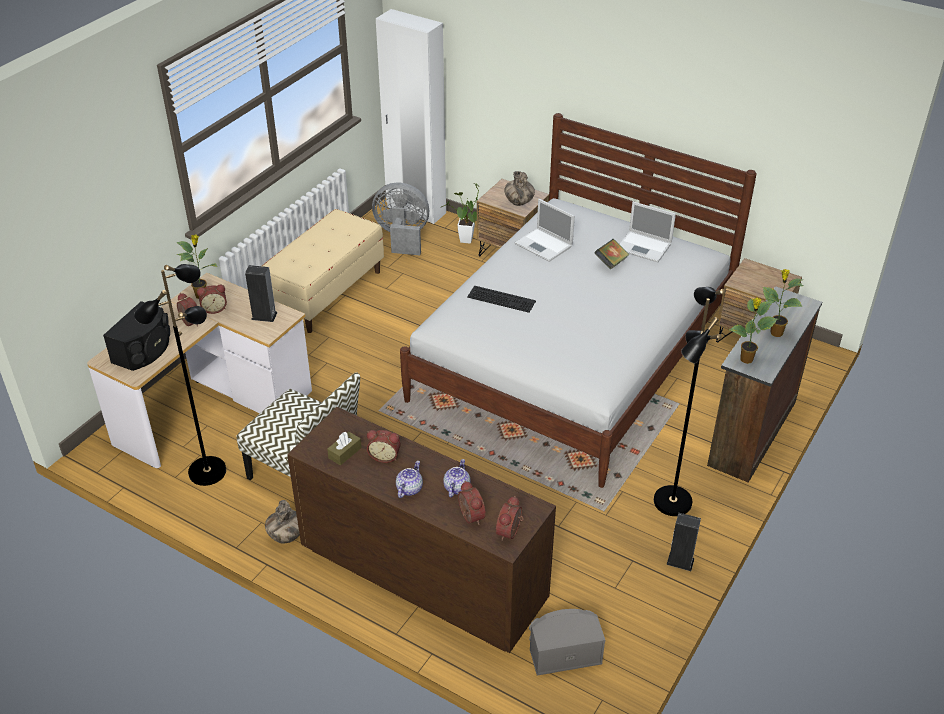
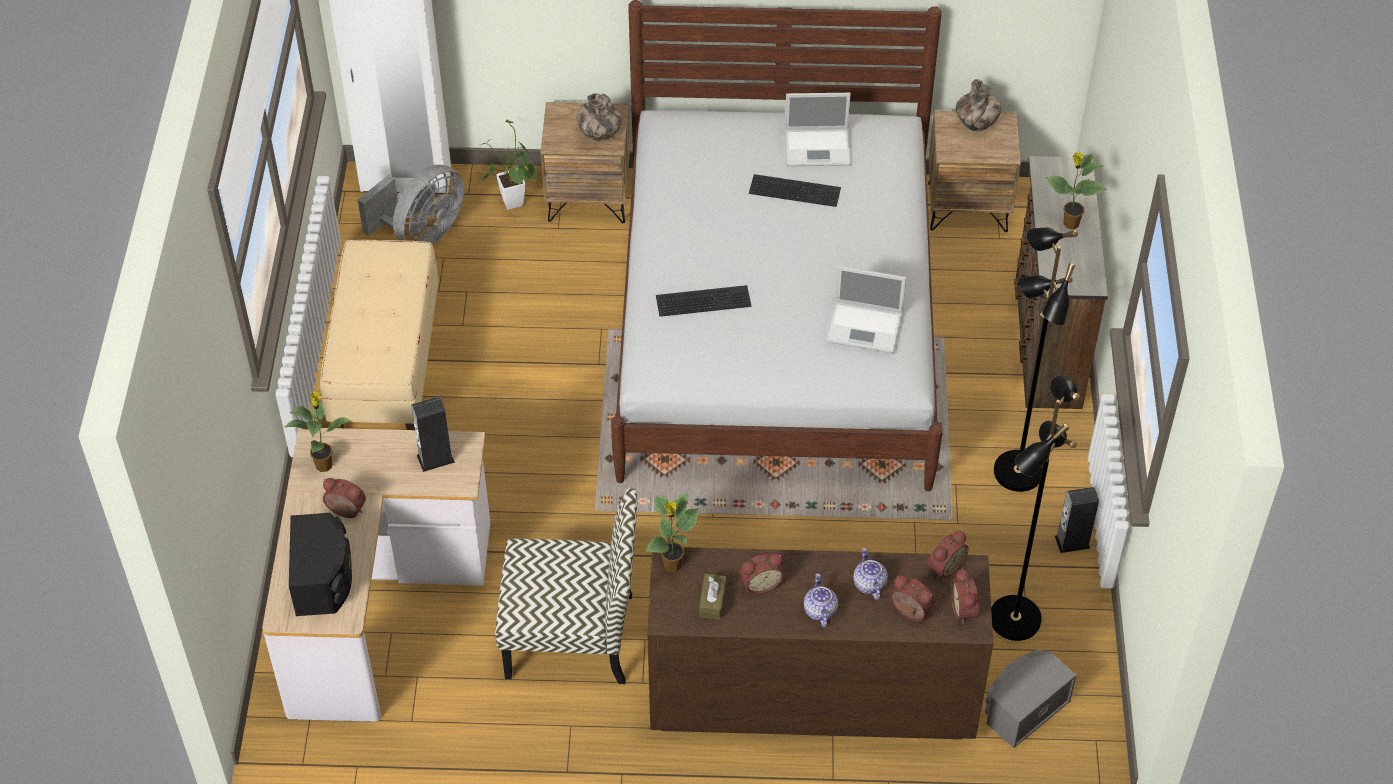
camera: 30 degrees left, 10 degrees up
black floor lamp [134,264,226,486] -> black floor lamp moved to [991,375,1080,641]
alarm clock [197,285,227,314] -> alarm clock moved to [928,531,969,579]
vase [265,500,300,544] -> vase moved to [956,79,1001,131]
grey fan [372,183,429,255] -> grey fan turned 150 degrees clockwise [358,165,464,245]
laptop [514,199,575,262] -> laptop moved to [826,266,906,353]
book [595,239,629,270] -> keyboard [749,174,841,207]
potted plant [729,298,778,364] -> potted plant moved to [645,493,699,572]

